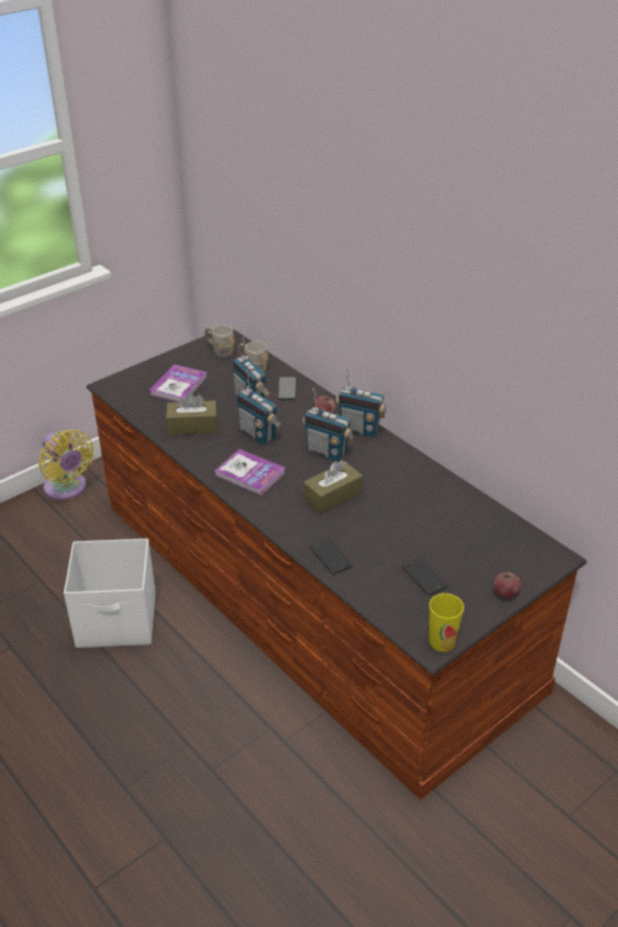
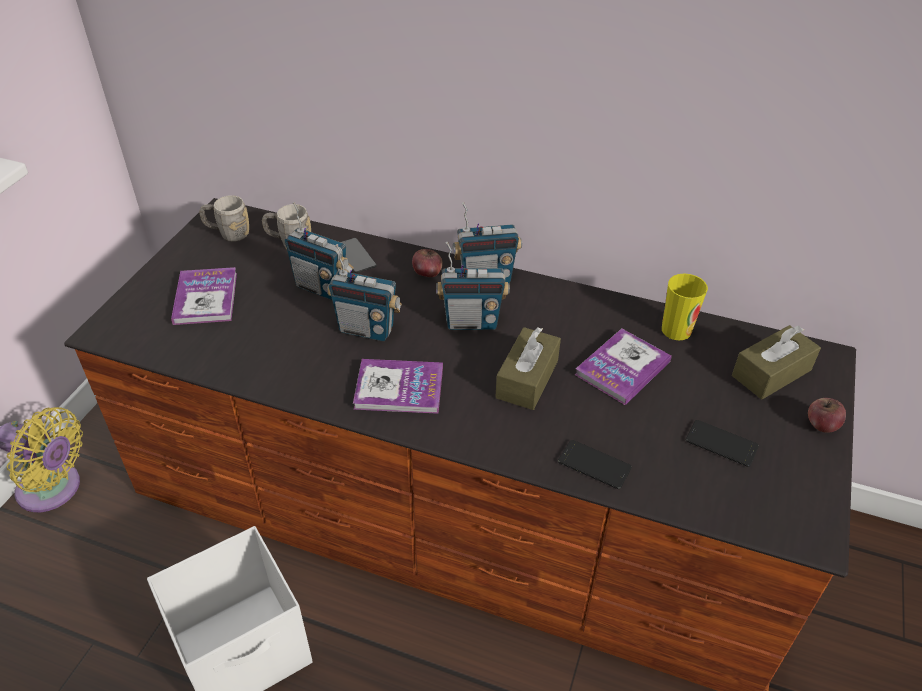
camera: 30 degrees left, 5 degrees up
brown tissue box [166,393,218,435] -> brown tissue box moved to [732,325,821,400]
cup [429,593,464,652] -> cup moved to [662,274,708,341]
none -> book [575,329,672,405]

